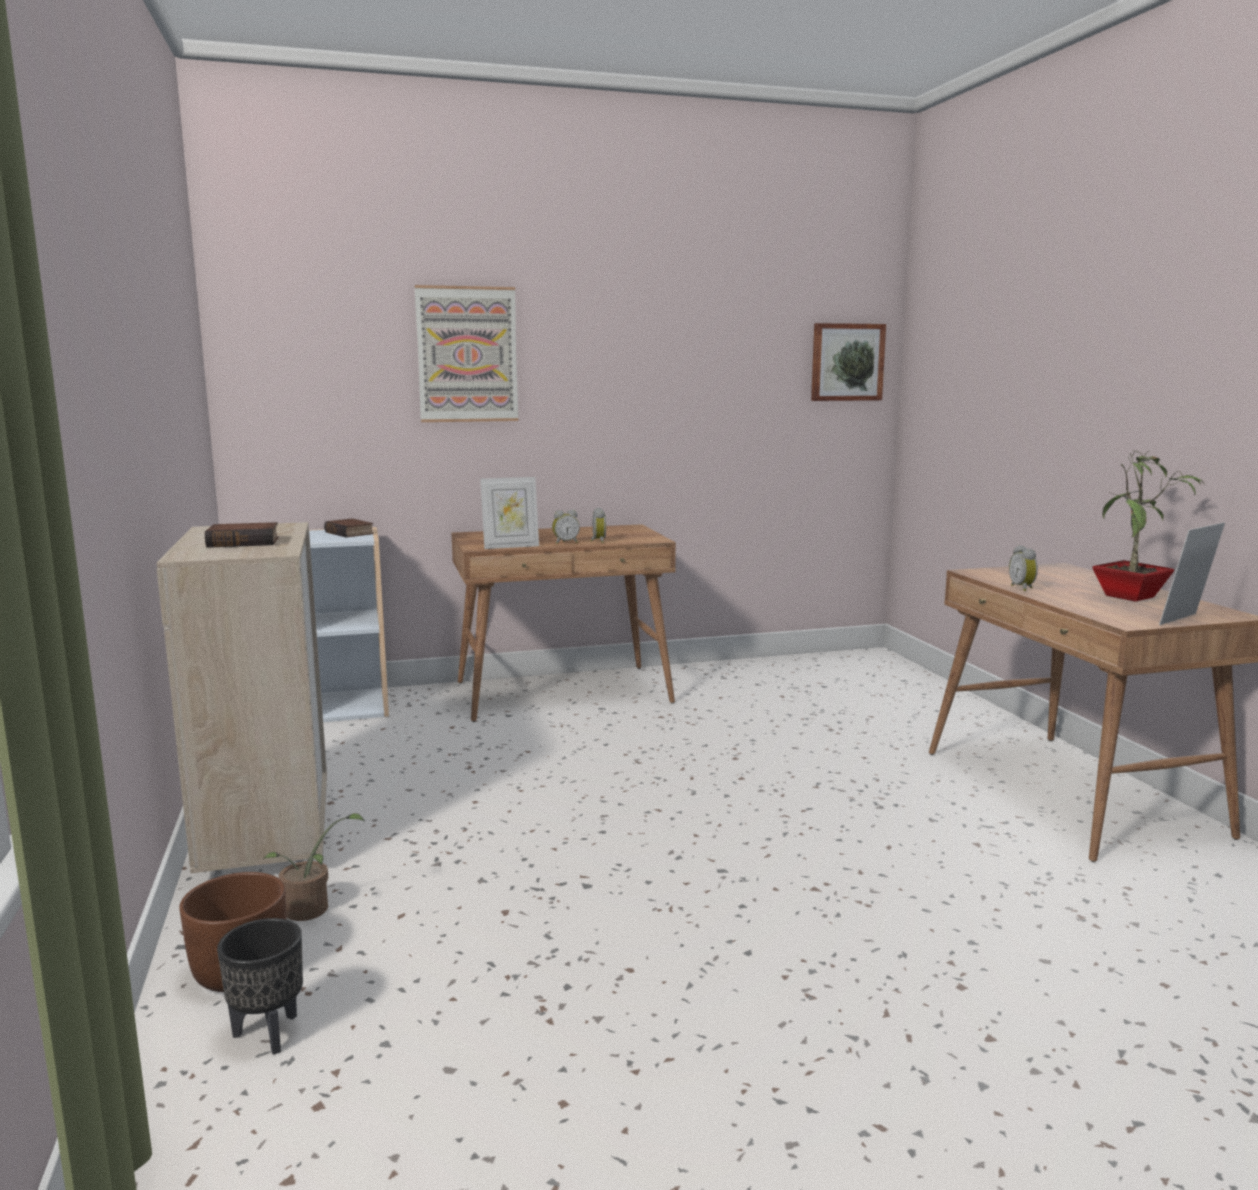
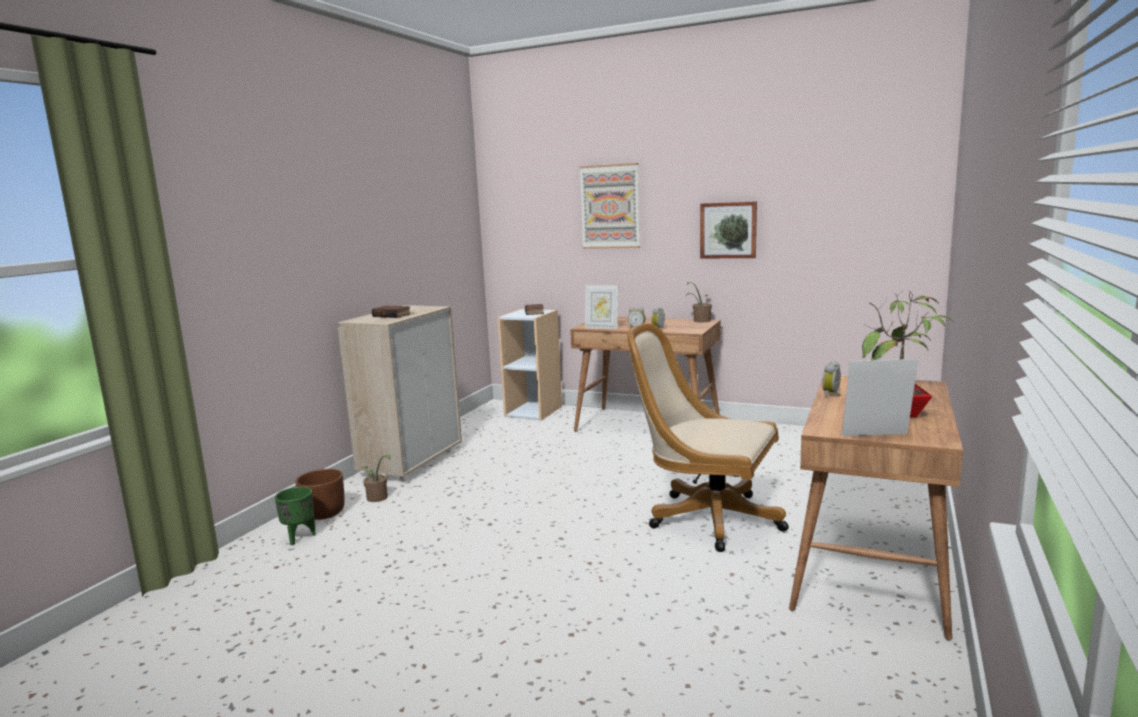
camera: 40 degrees right, 0 degrees up
black planter [217,918,303,1055] -> green planter [275,487,316,545]
picture [811,323,886,401] -> picture moved to [700,201,757,258]
none -> office chair [628,323,789,552]
none -> potted plant [686,282,712,322]

